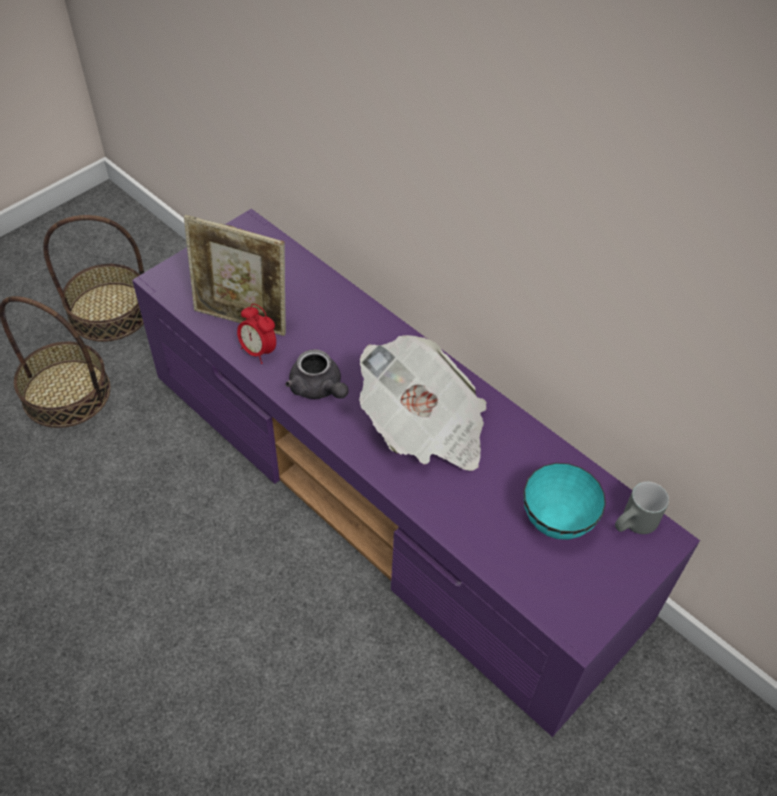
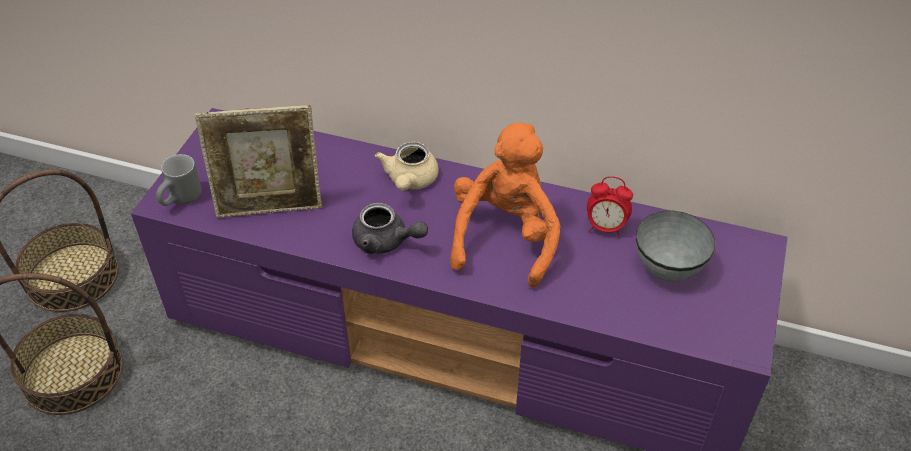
camera: 25 degrees left, 5 degrees down
alarm clock [237,304,276,364] -> alarm clock moved to [587,176,633,238]
newspaper [359,335,487,471] -> orange plush toy [450,123,561,288]
turquoise bowl [523,463,606,540] -> grey bowl [635,210,715,282]
grey mug [615,482,669,534] -> grey mug moved to [156,154,202,206]
none -> beige teapot [375,142,439,191]

